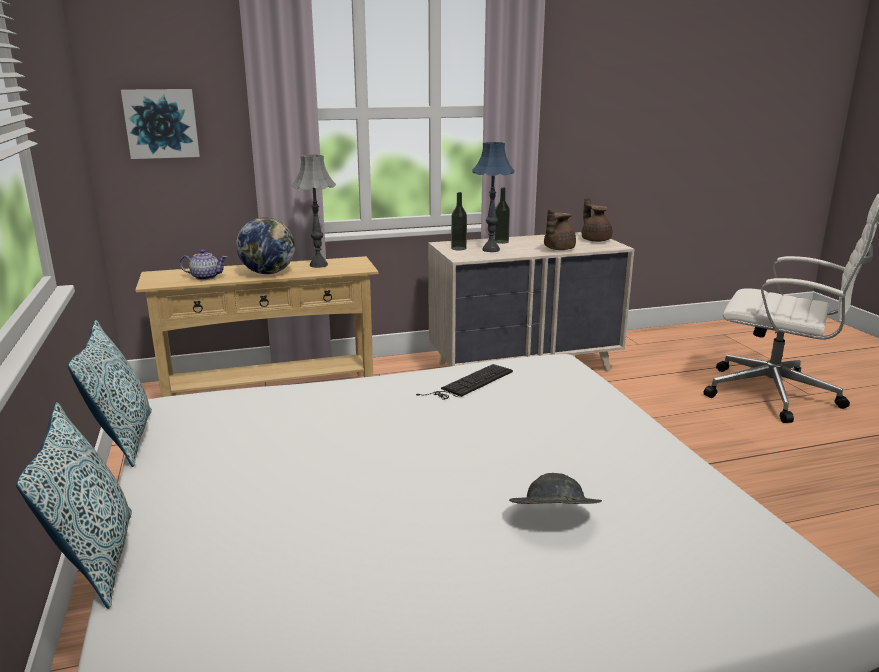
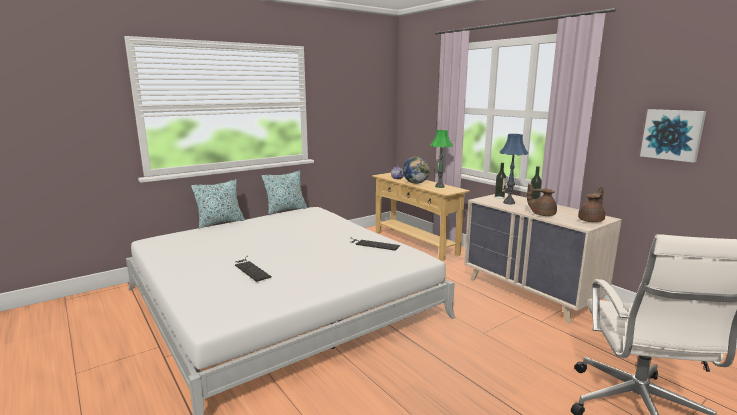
camera: 70 degrees right, 5 degrees down
picture [121,89,200,159] -> picture moved to [640,109,706,163]
grey table lamp [292,155,336,268] -> green table lamp [430,130,453,188]
grey hat [509,473,602,504] -> keyboard [235,256,272,282]

